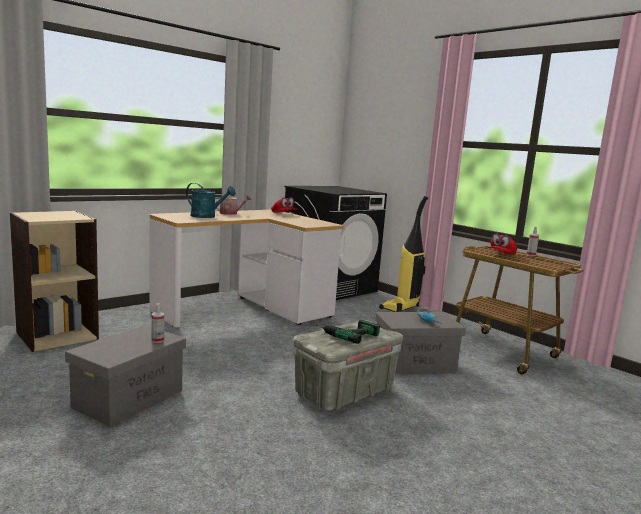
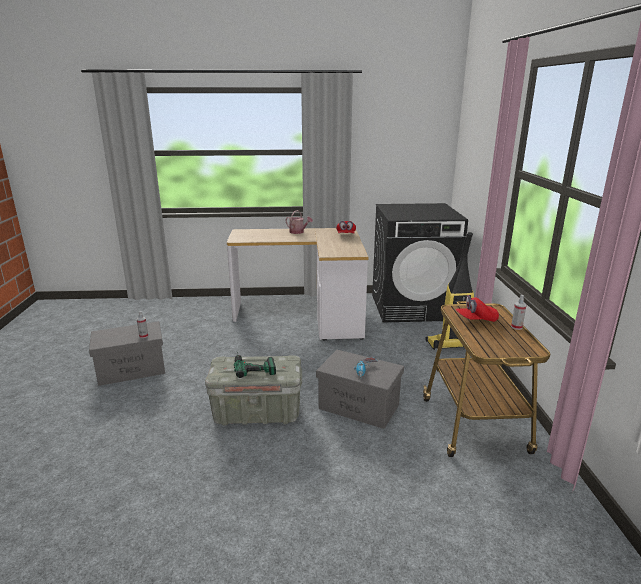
camera: 40 degrees right, 10 degrees up
beige bookcase [10,211,99,352] -> none
turquoise watering can [186,183,236,218] -> none

